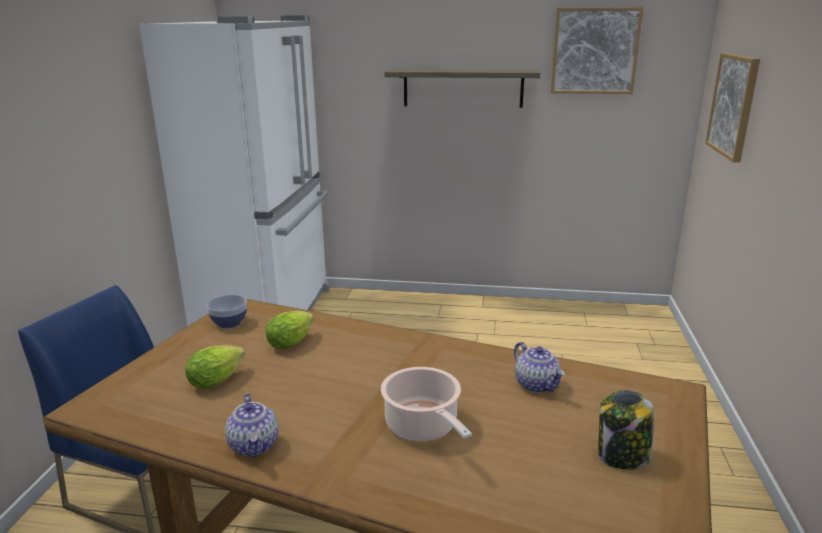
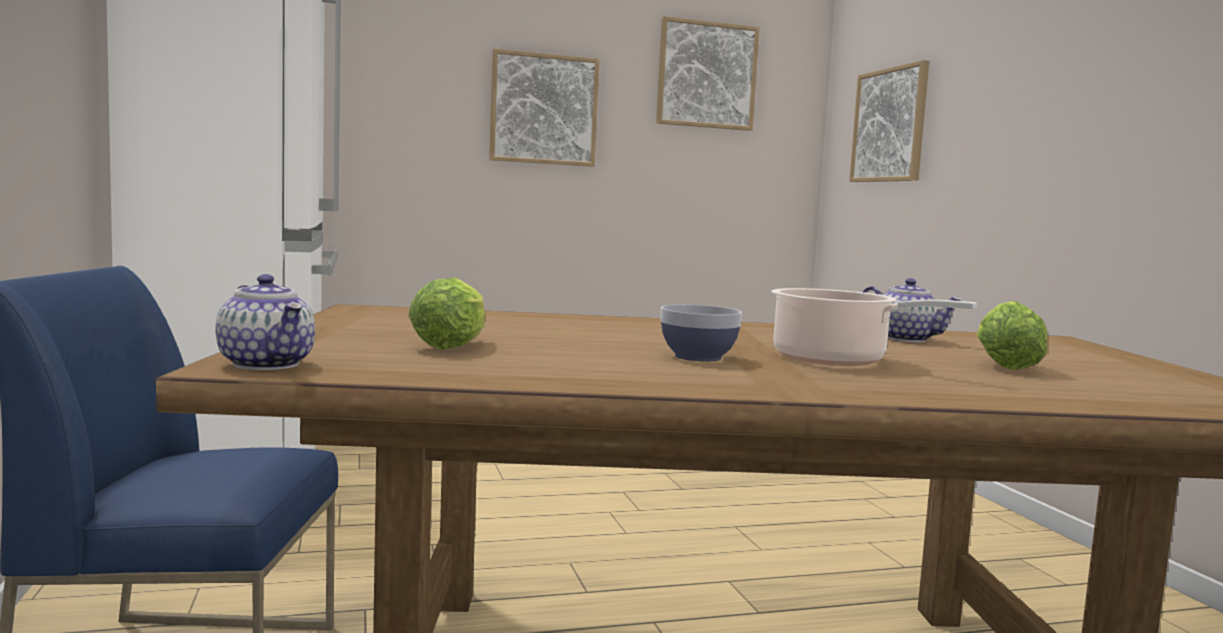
camera: 25 degrees left, 15 degrees down
bowl [207,295,247,328] -> bowl moved to [661,305,742,362]
teapot [225,394,278,458] -> teapot moved to [215,274,315,370]
lettuce [265,311,314,349] -> lettuce moved to [977,301,1048,370]
shelf [384,69,540,108] -> picture [489,49,600,167]
jar [598,390,654,470] -> none

